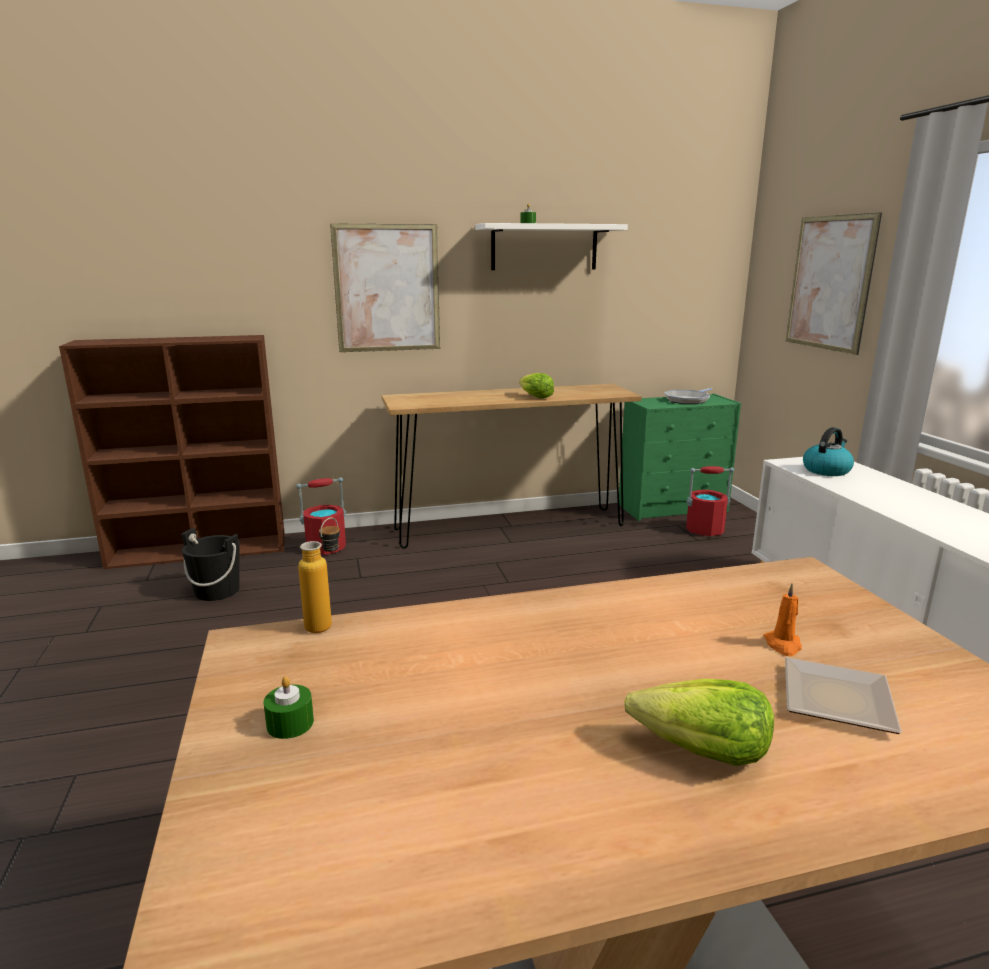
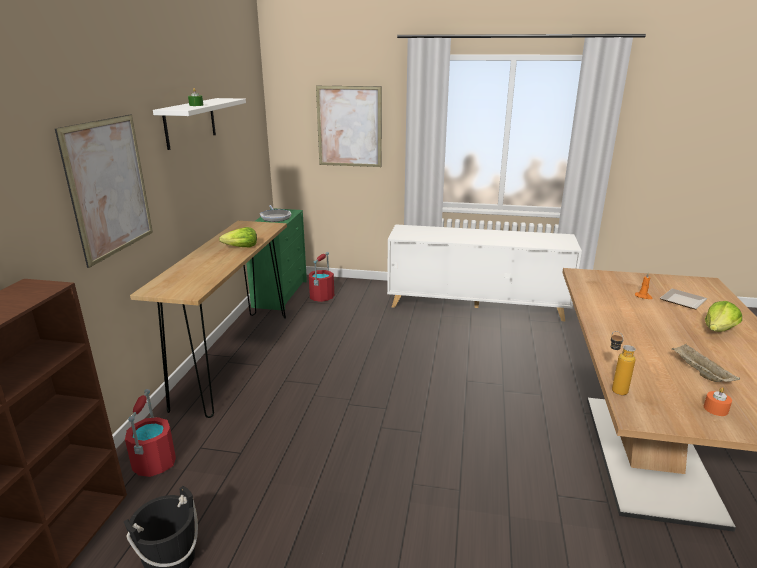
camera: 65 degrees left, 5 degrees up
green candle [264,676,314,739] -> orange candle [704,387,732,416]
kettle [803,427,854,476] -> none
none -> beige tray [671,344,740,382]

